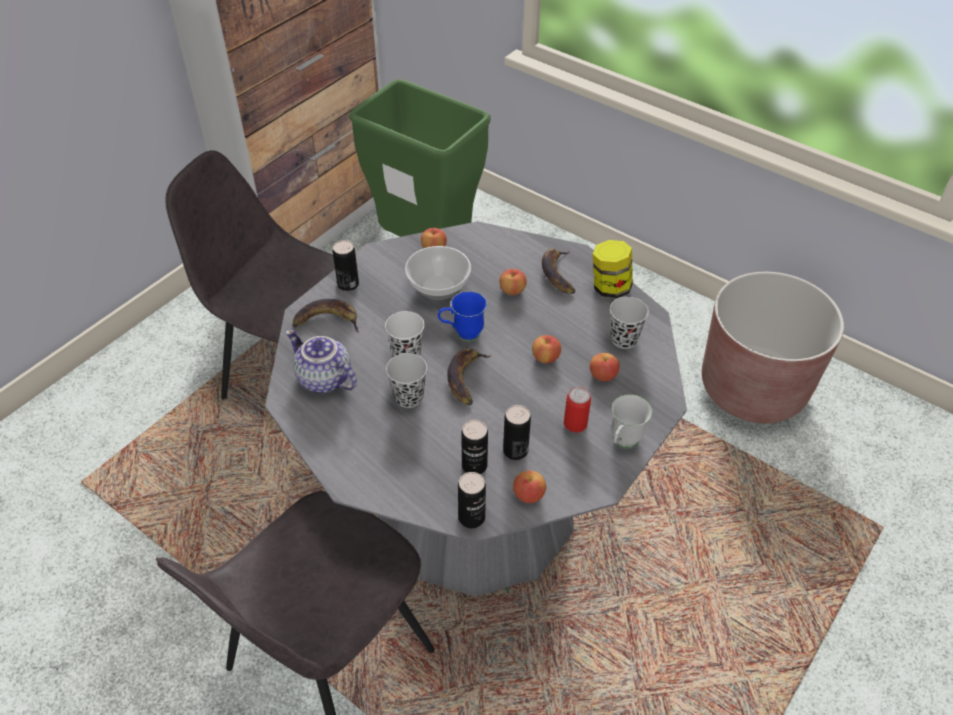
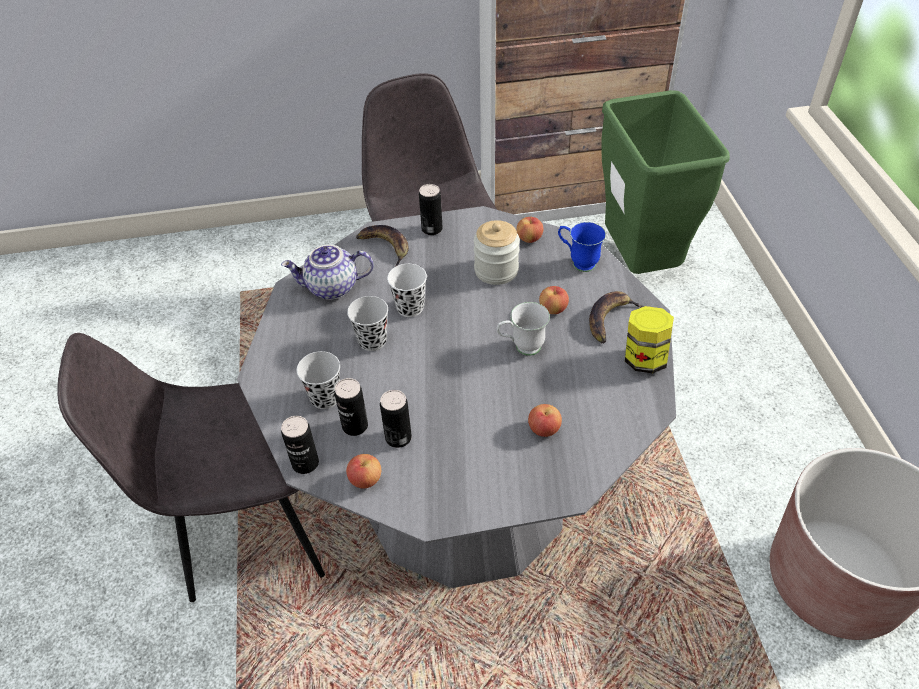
camera: 45 degrees right, 0 degrees up
teapot [286,329,357,393] -> teapot turned 90 degrees counterclockwise [281,245,373,300]
bowl [405,246,471,300] -> jar [474,220,520,285]
blue mug [438,291,487,341] -> blue mug moved to [558,222,606,272]
banana [447,348,492,405] -> none
apple [532,335,561,363] -> none
can [564,387,591,433] -> none
black cup [610,297,649,349] -> black cup moved to [296,351,340,409]
white mug [611,394,652,449] -> white mug moved to [497,302,550,356]

